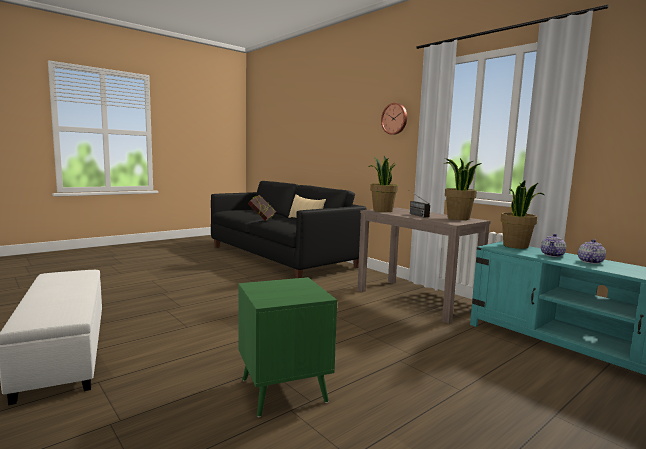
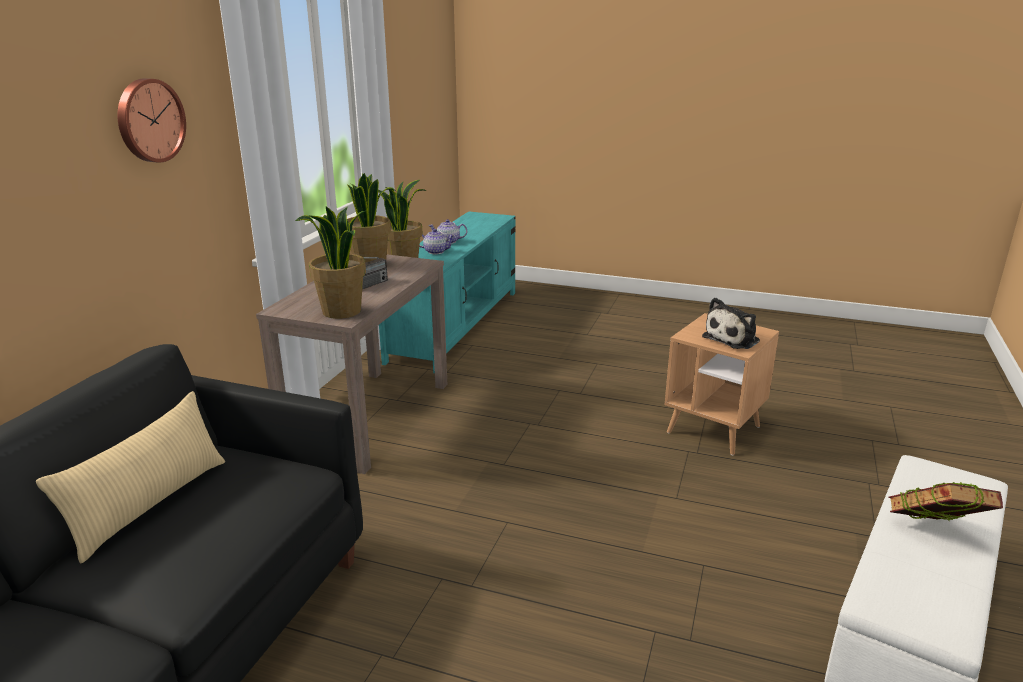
camera: 120 degrees left, 15 degrees up
green side table [238,277,337,417] -> brown side table [664,313,779,455]
book [248,195,276,221] -> book moved to [888,482,1003,521]
none -> plush toy [702,298,760,349]

